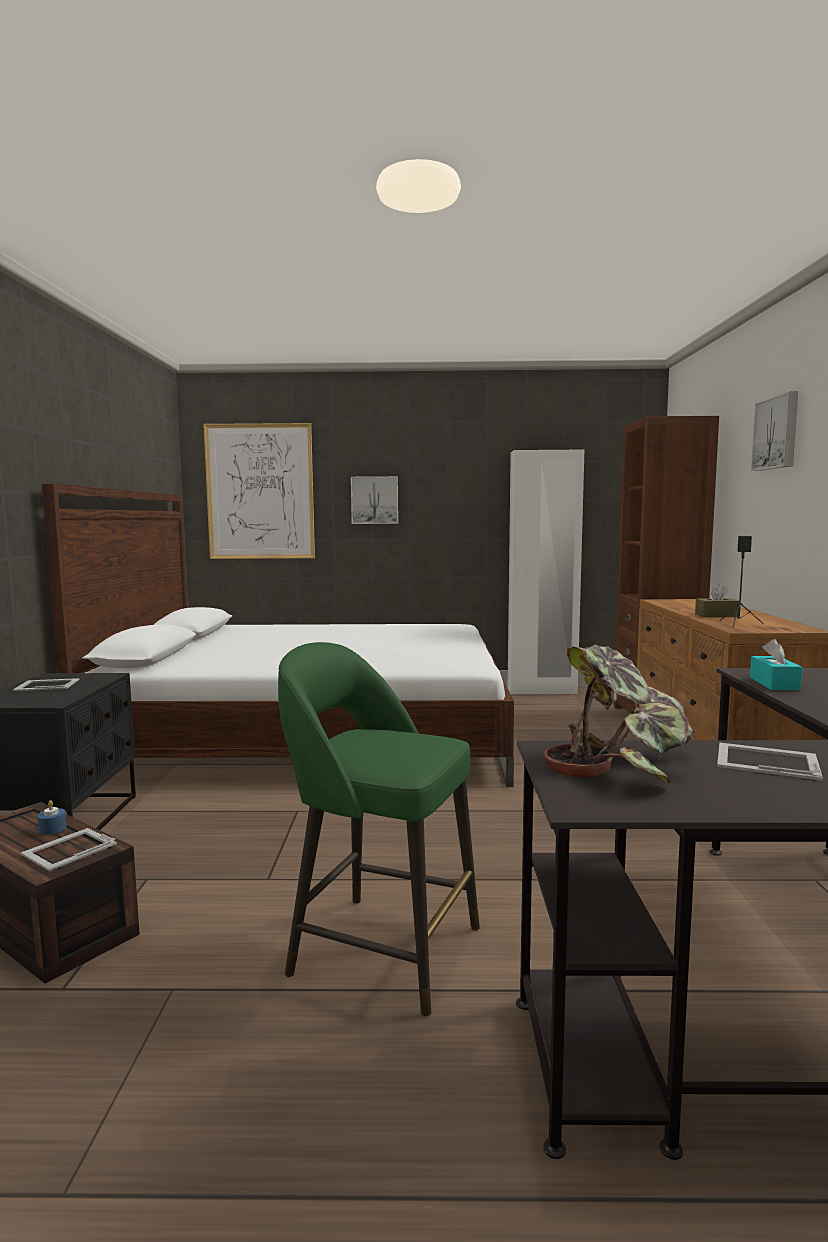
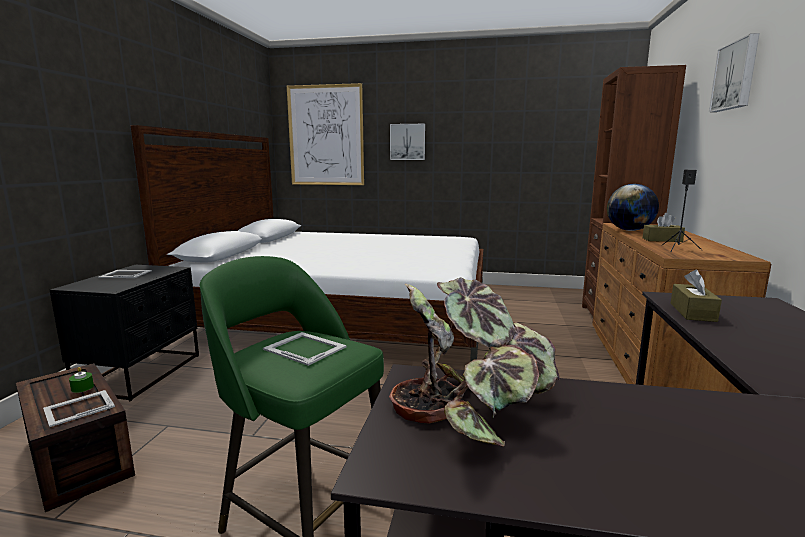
camera: 10 degrees right, 5 degrees up
blue candle [37,800,67,835] -> green candle [69,367,94,393]
white wardrobe [508,450,584,694] -> none
picture frame [717,743,823,781] -> picture frame moved to [263,332,346,366]
turquoise tissue box [750,639,803,690] -> brown tissue box [670,270,722,322]
none -> globe [607,184,659,231]

